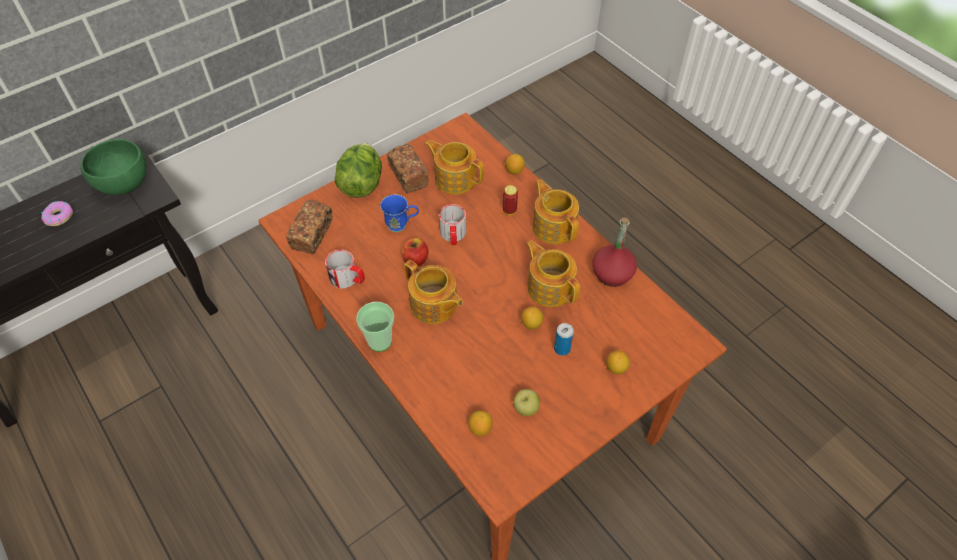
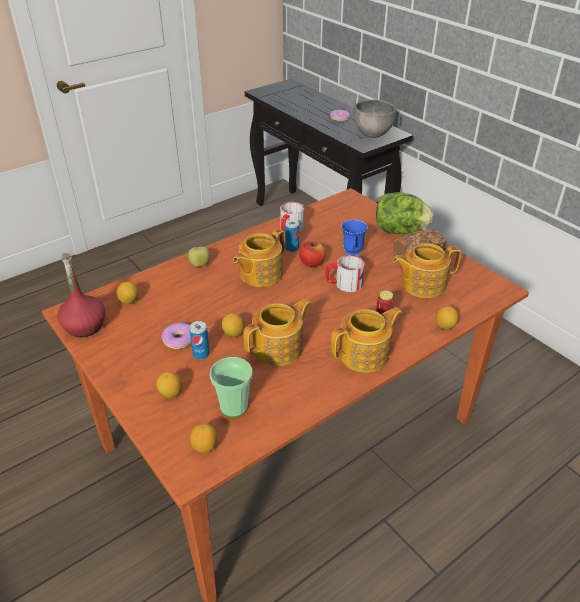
camera: 90 degrees right, 15 degrees down
green bowl [81,139,146,195] -> grey bowl [353,100,396,138]
bread [286,200,333,254] -> none
cup [356,302,394,352] -> cup moved to [210,357,253,417]
teapot [425,140,484,194] -> teapot turned 135 degrees counterclockwise [392,243,461,298]
apple [513,389,540,416] -> apple moved to [188,247,210,267]
red bottle [593,218,637,287] -> red bottle moved to [57,253,106,337]
none -> donut [161,322,191,349]
none -> lemon [190,424,217,453]
none -> can [285,219,299,252]

